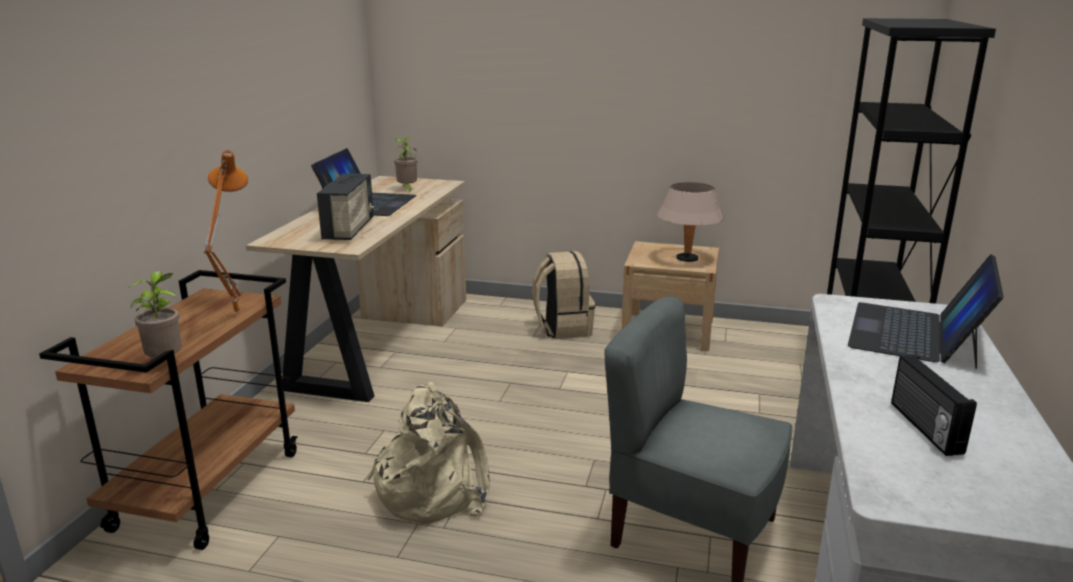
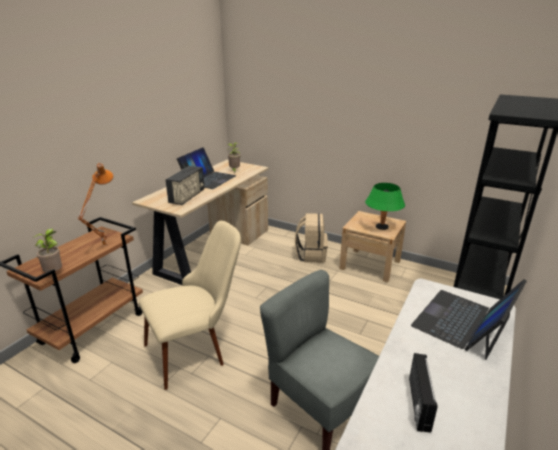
camera: 15 degrees right, 5 degrees up
beige backpack [367,382,490,524] -> beige chair [139,221,241,390]
beige table lamp [657,182,724,262] -> green table lamp [365,183,405,230]

